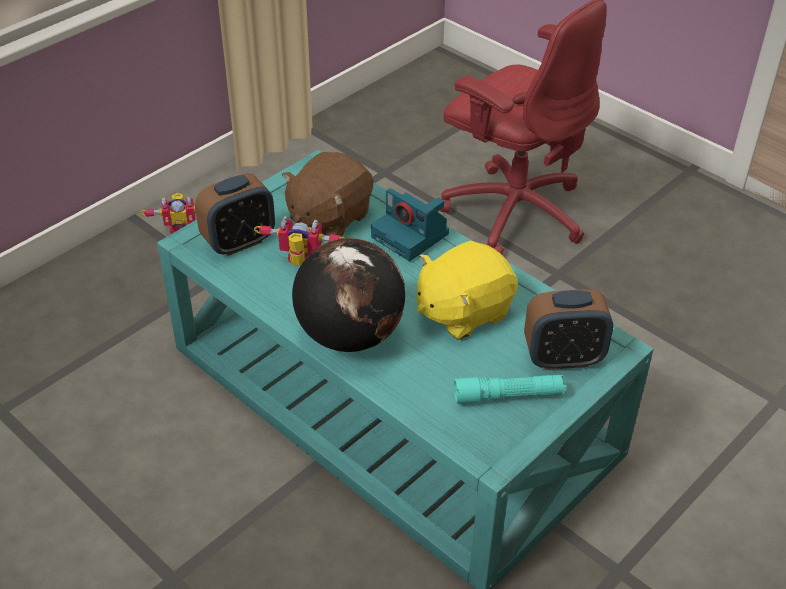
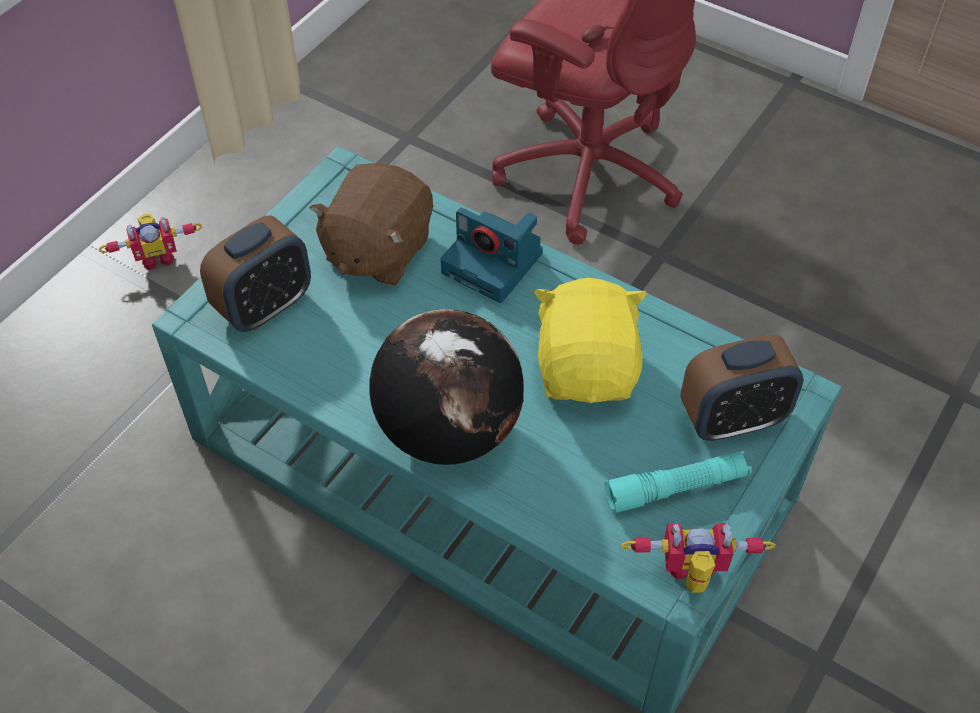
camera: 10 degrees left, 10 degrees up
toy robot [254,216,344,266] -> toy robot moved to [622,523,775,593]
yellow plush toy [417,241,518,340] -> yellow plush toy turned 135 degrees clockwise [534,278,647,403]

